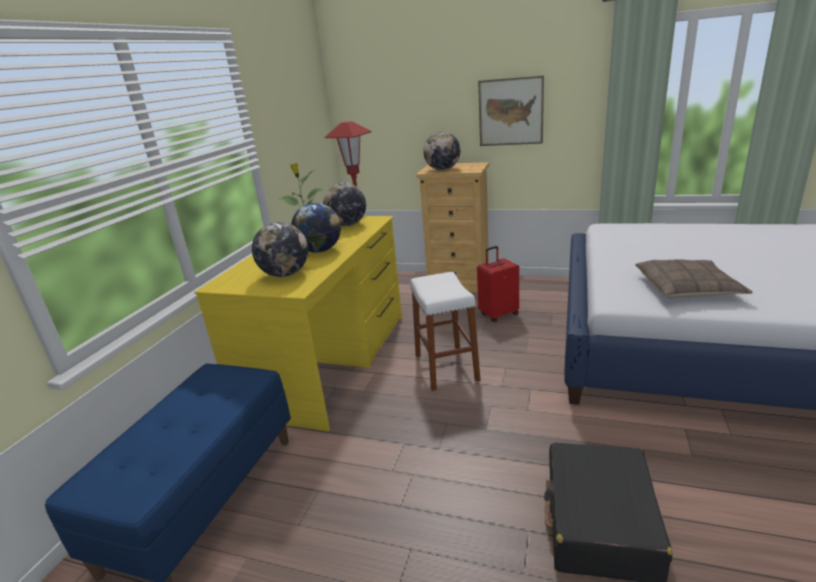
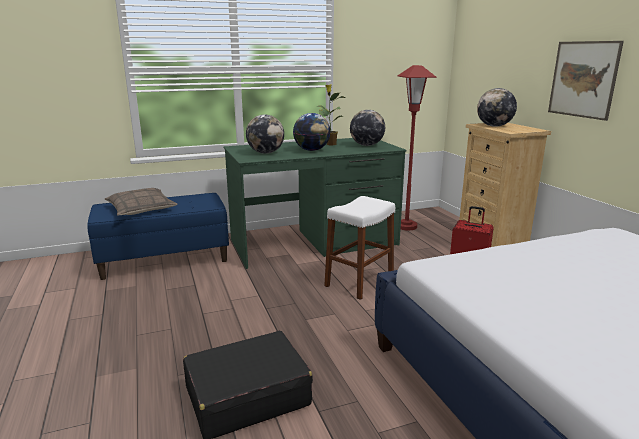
camera: 50 degrees right, 5 degrees down
yellow desk [194,216,402,432] -> green desk [223,138,407,269]
pillow [635,259,753,298] -> pillow moved to [105,188,177,215]

